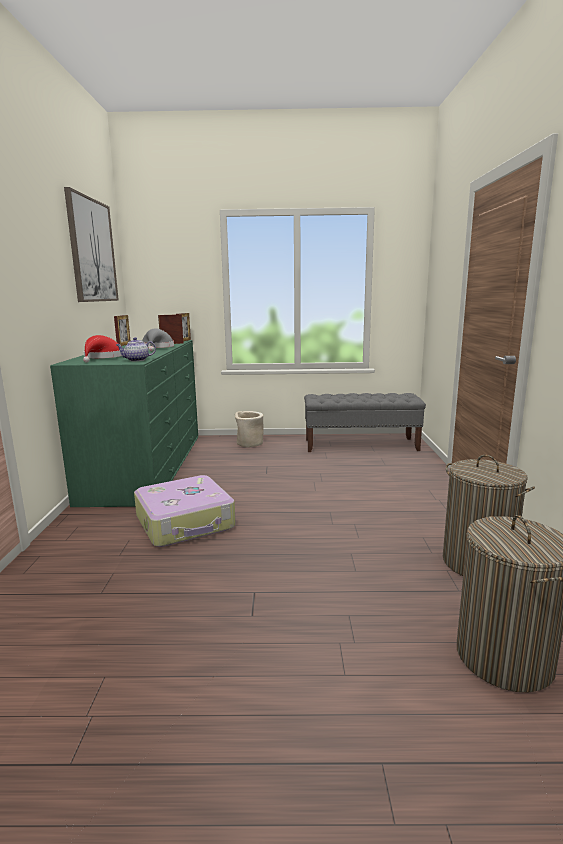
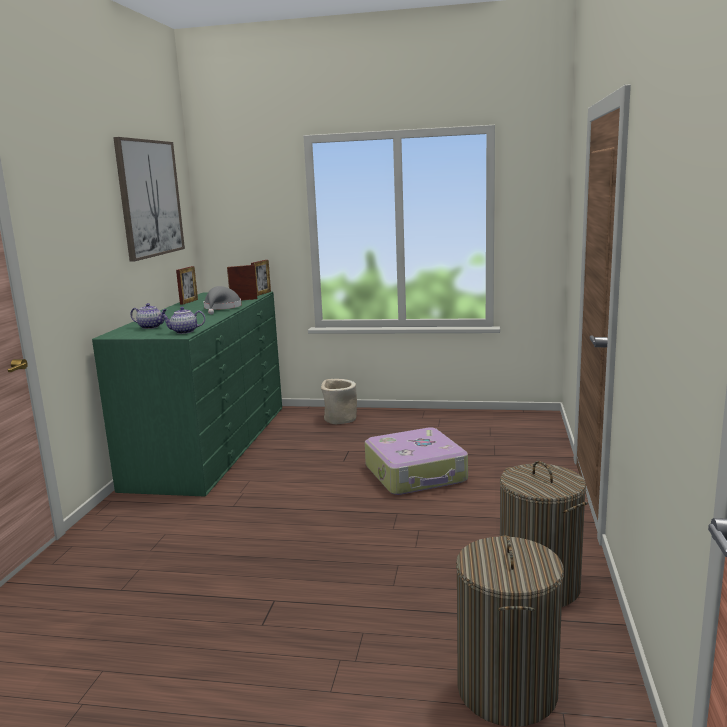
camera: 10 degrees right, 0 degrees up
red hat [83,335,122,363] -> teapot [131,303,167,329]
suitcase [134,475,236,547] -> suitcase moved to [365,427,468,495]
grey bench [304,393,426,452] -> none

